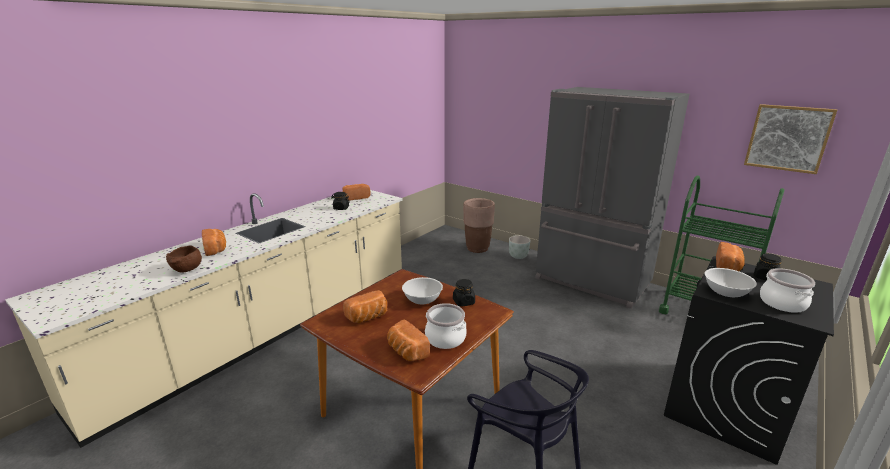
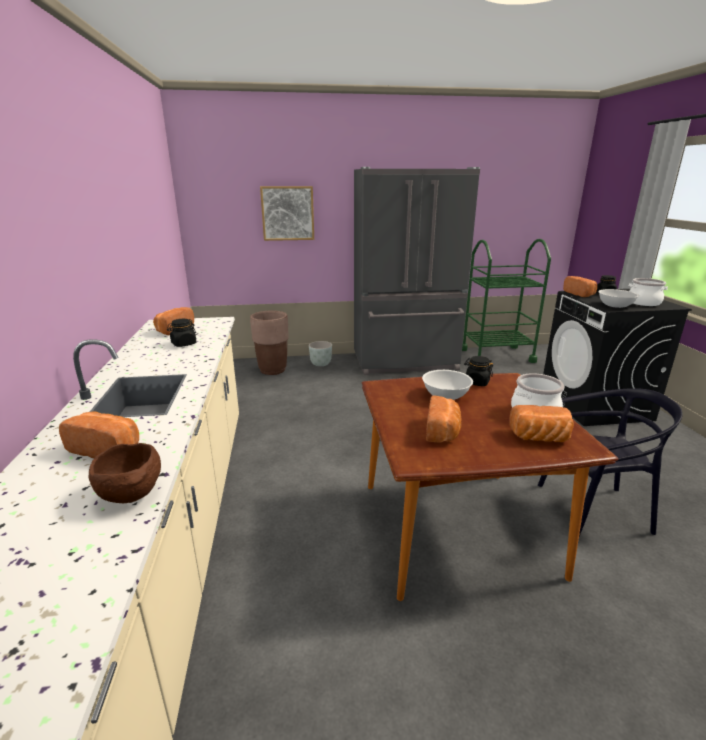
camera: 45 degrees left, 0 degrees up
picture [744,104,837,174] -> picture moved to [260,186,314,241]

